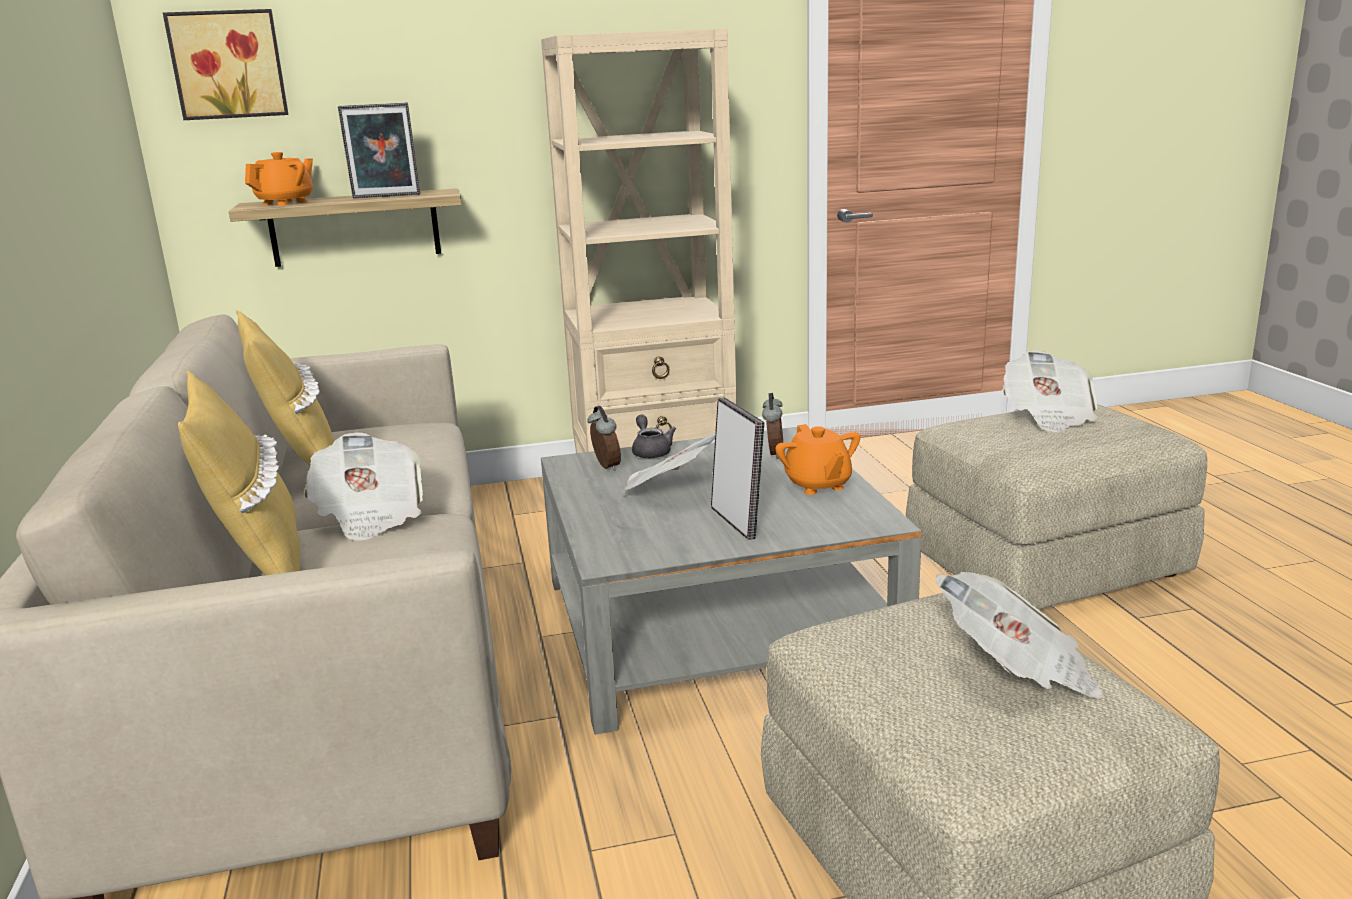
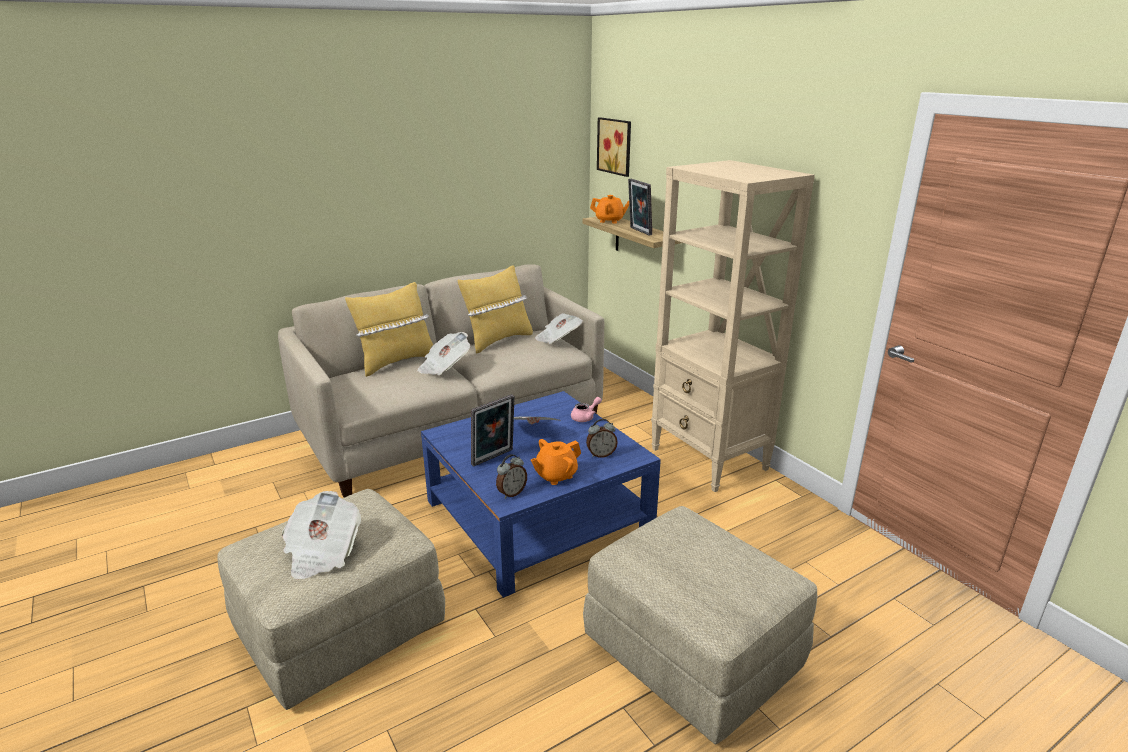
camera: 70 degrees right, 5 degrees up
grey coffee table [541,427,922,735] -> blue coffee table [421,391,661,598]
alarm clock [588,406,621,471] -> alarm clock moved to [496,454,527,499]
grey teapot [632,415,676,458] -> pink teapot [571,397,602,422]
newspaper [1002,350,1097,432] -> newspaper moved to [535,313,583,344]

